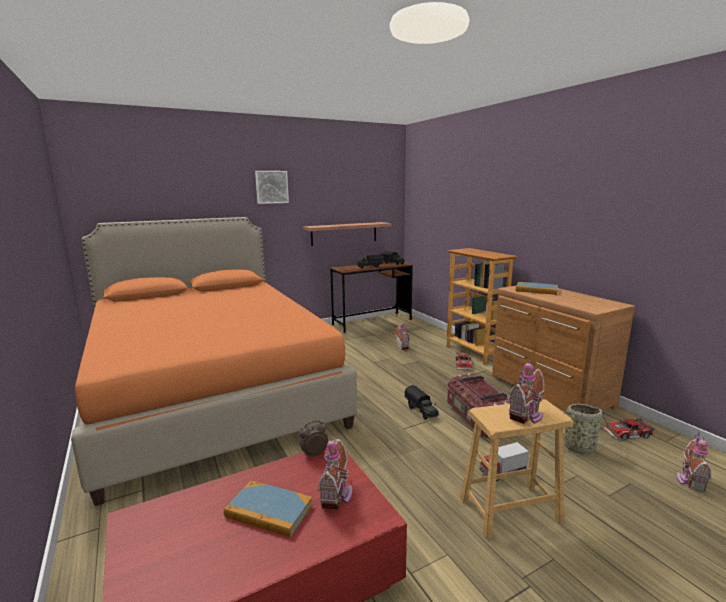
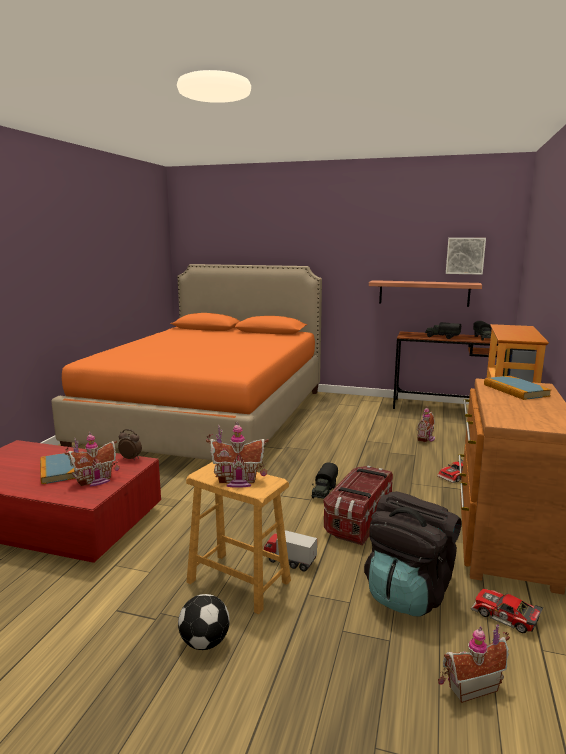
camera: 45 degrees right, 0 degrees up
picture [255,171,289,204] -> picture moved to [446,238,486,275]
basket [549,403,625,454] -> black backpack [364,491,461,617]
none -> football [178,594,230,650]

